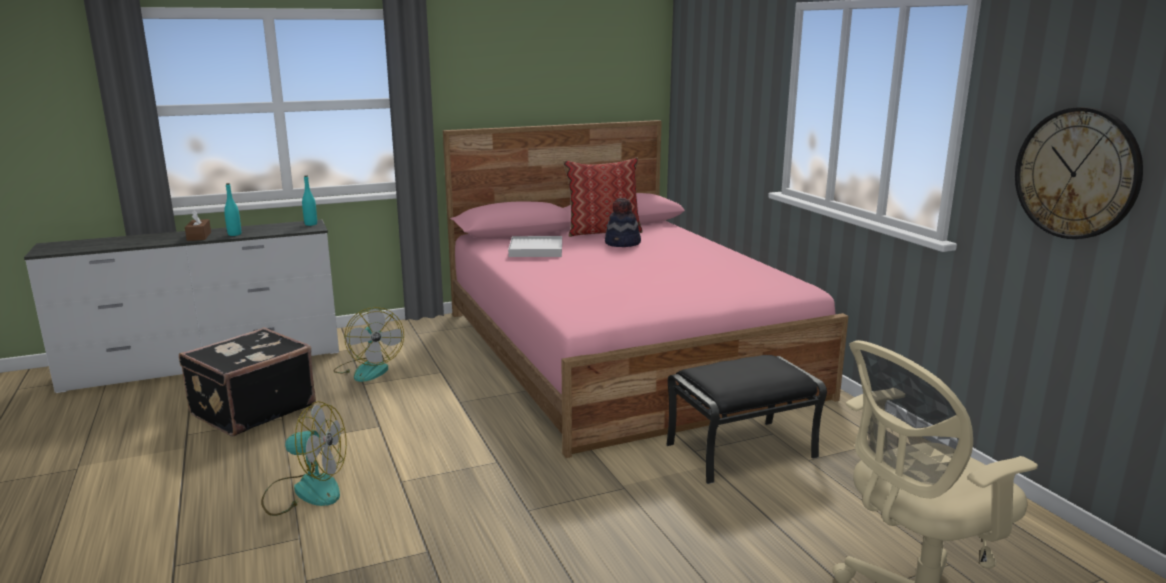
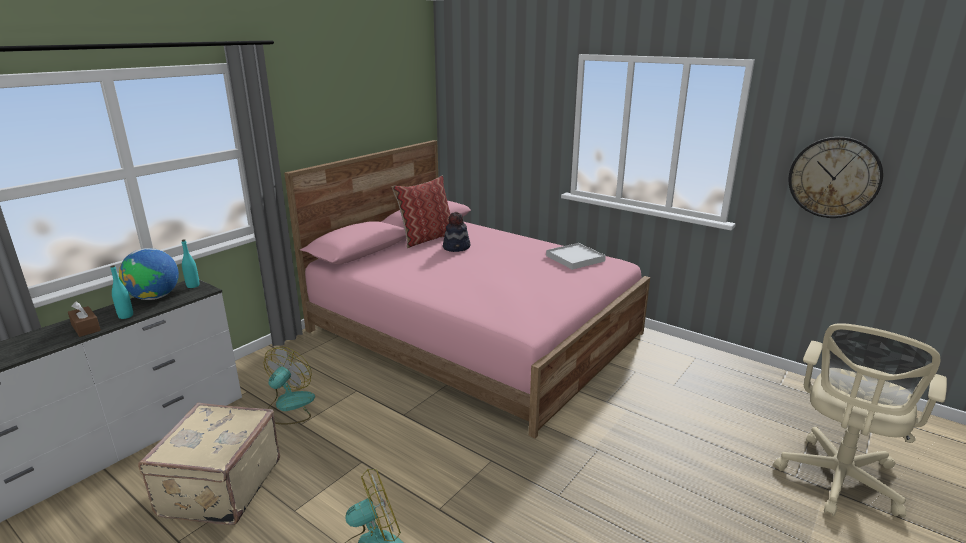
camera: 30 degrees left, 5 degrees up
black suitcase [179,327,316,436] -> beige suitcase [138,403,280,525]
fan [333,307,404,382] -> fan turned 105 degrees counterclockwise [264,347,315,425]
white tray [508,236,562,257] -> white tray moved to [546,243,606,270]
black ottoman [666,355,827,484] -> none
none -> globe [119,248,179,300]

